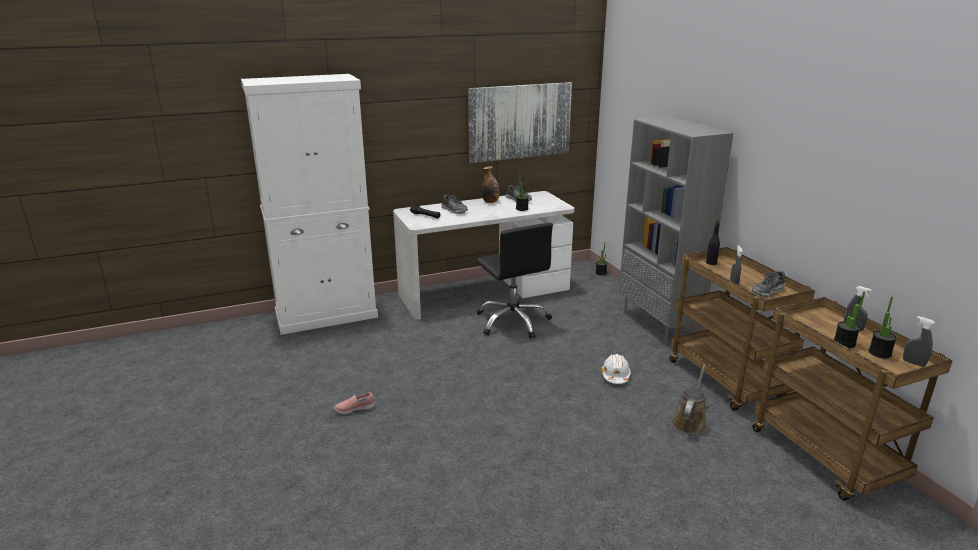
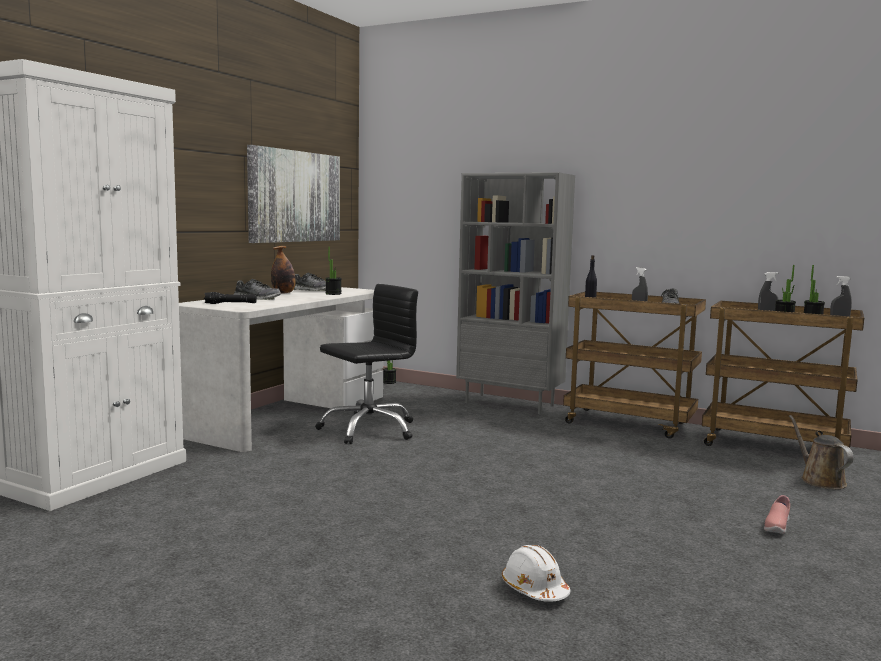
camera: 40 degrees left, 15 degrees down
pink shoe [334,392,375,414] -> pink shoe moved to [764,495,790,534]
black office chair [477,223,553,339] -> black office chair turned 60 degrees counterclockwise [315,284,418,444]
white hard hat [601,354,631,384] -> white hard hat moved to [502,545,570,602]
brown watering can [671,364,707,434] -> brown watering can moved to [789,415,854,489]

